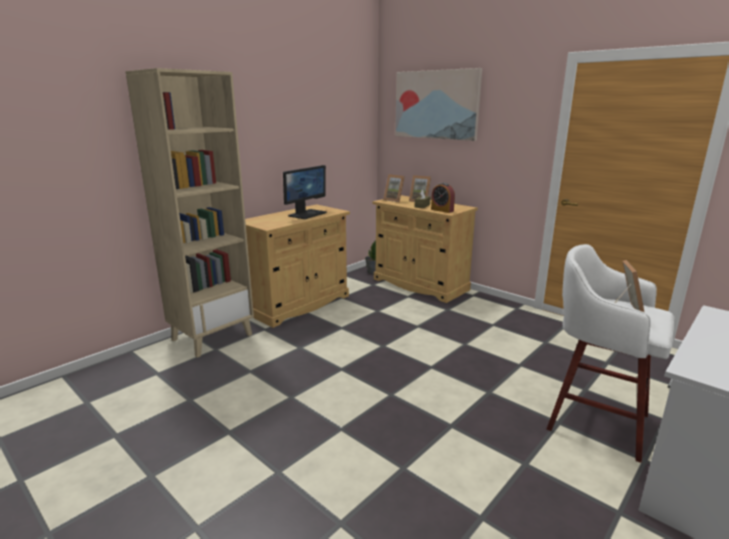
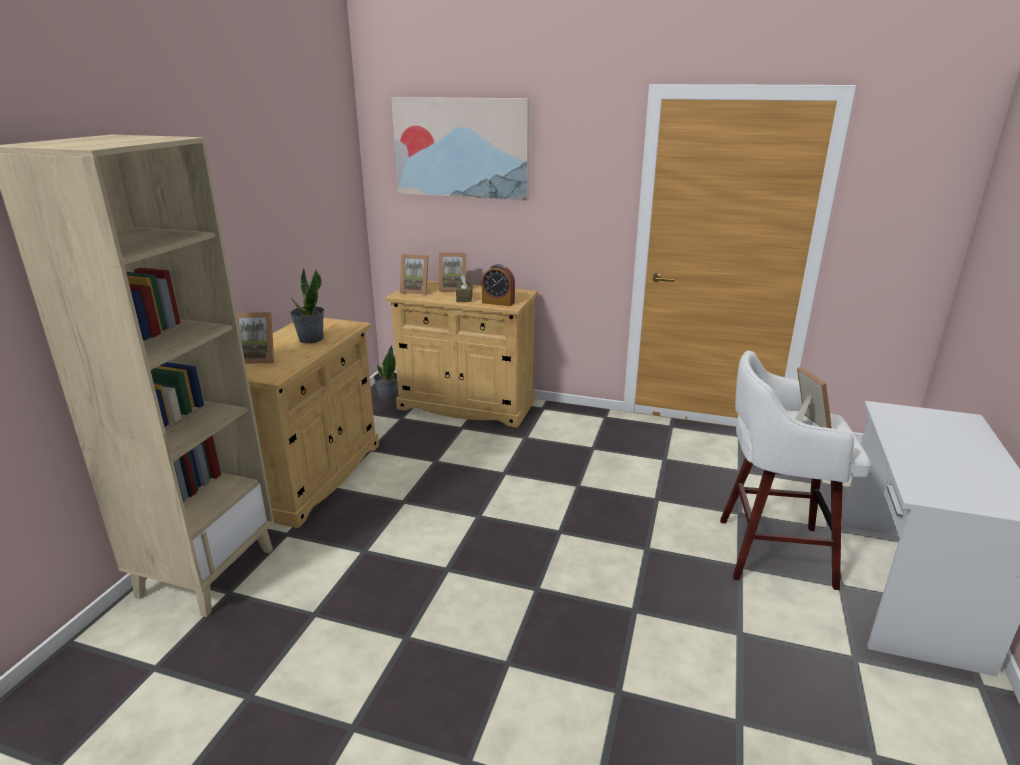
camera: 25 degrees left, 5 degrees up
monitor [283,165,327,219] -> potted plant [290,268,324,343]
none -> picture frame [236,312,274,364]

